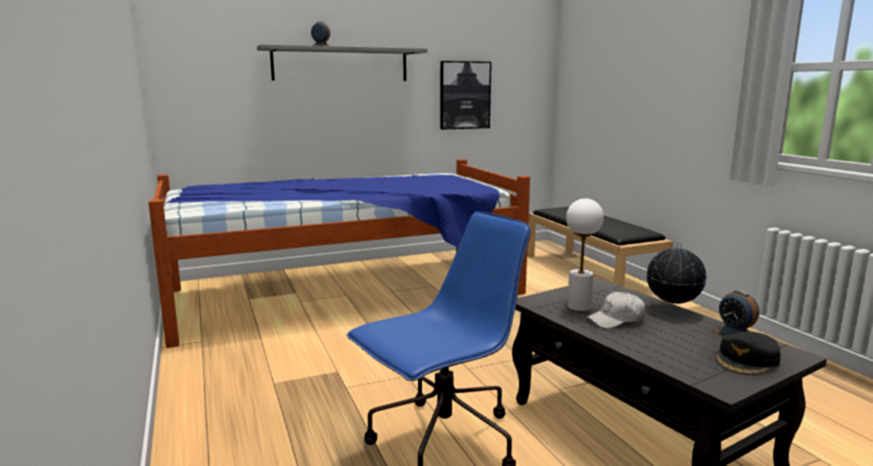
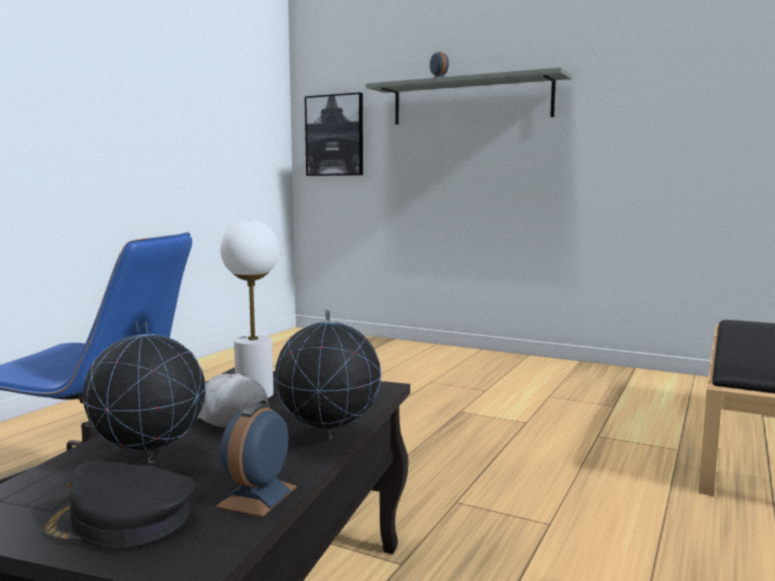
camera: 50 degrees right, 5 degrees down
bed [149,159,530,348] -> none
picture [440,61,491,130] -> picture moved to [305,92,363,176]
none -> globe [82,321,206,463]

